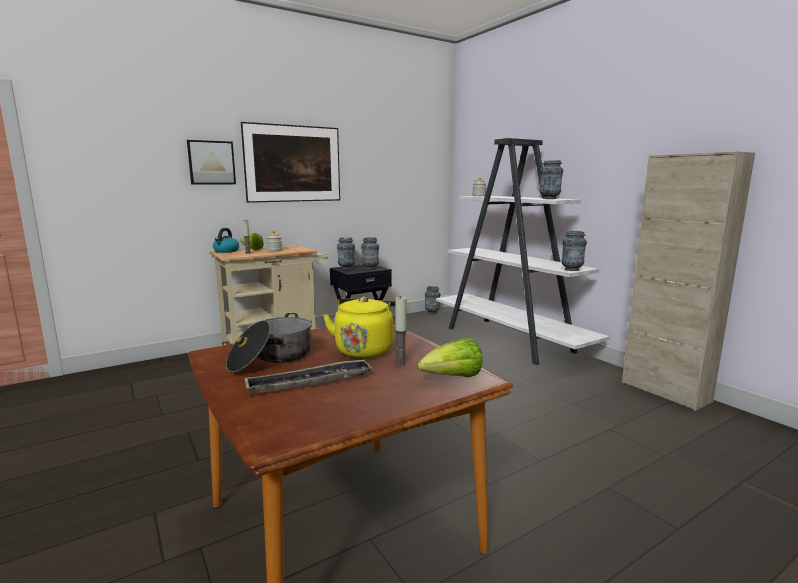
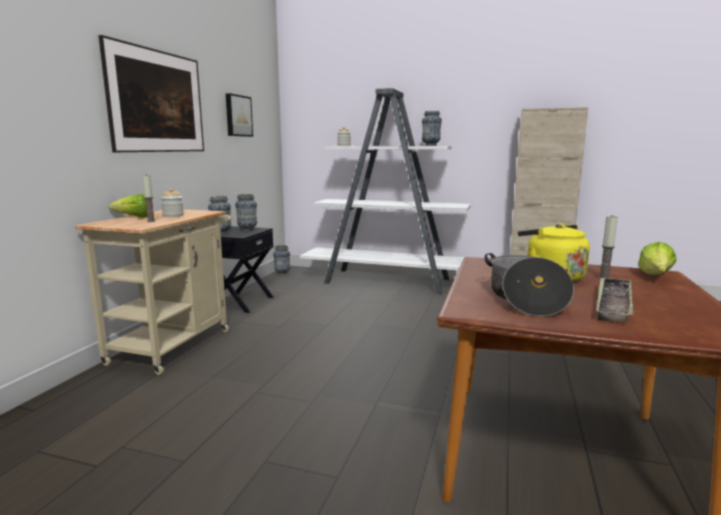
camera: 40 degrees left, 0 degrees up
picture [187,140,236,185] -> picture moved to [226,93,253,137]
kettle [213,228,239,253] -> none
vase [562,231,587,271] -> none

